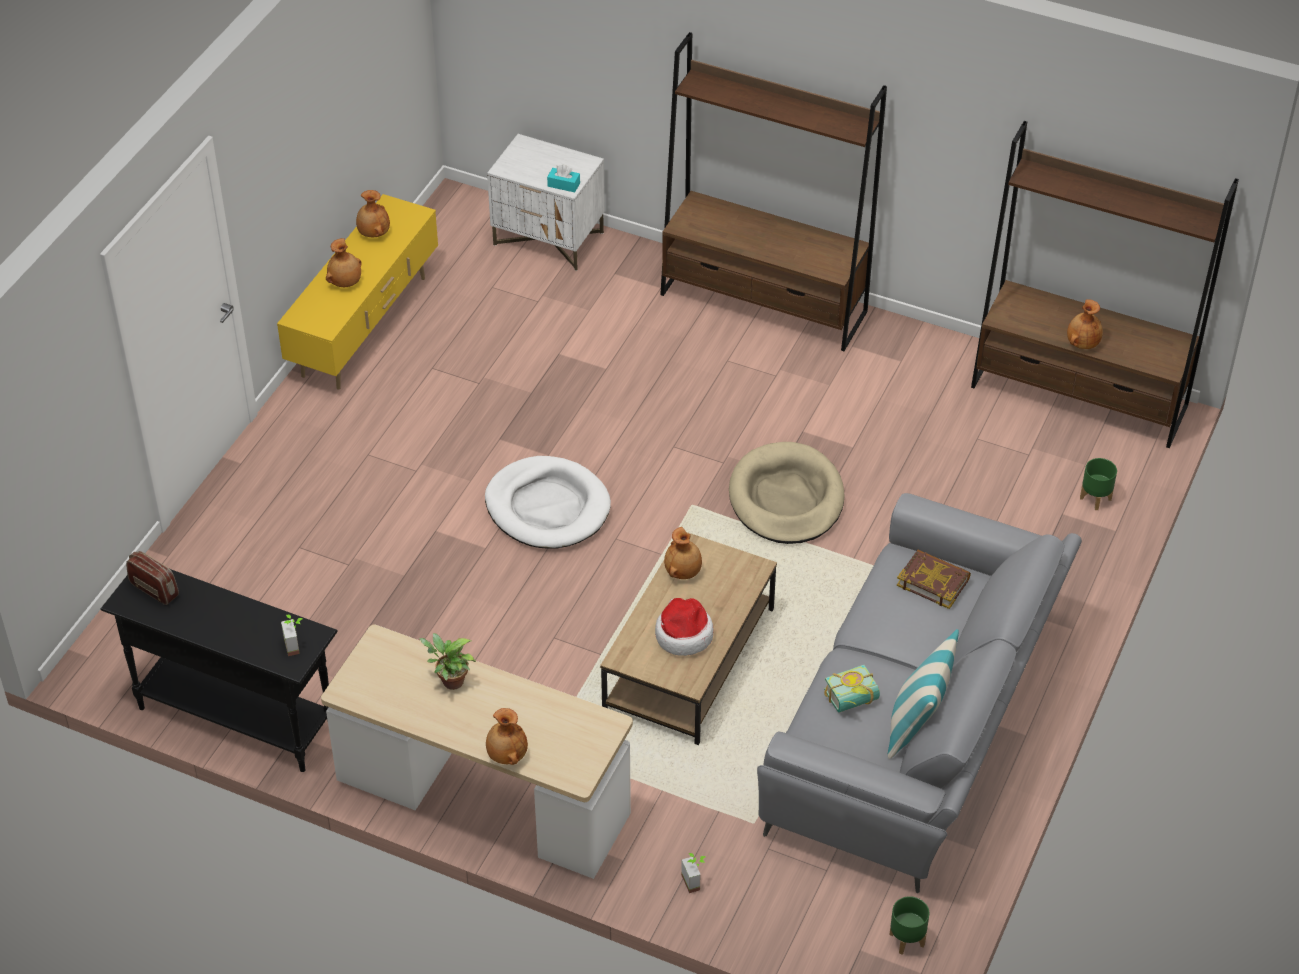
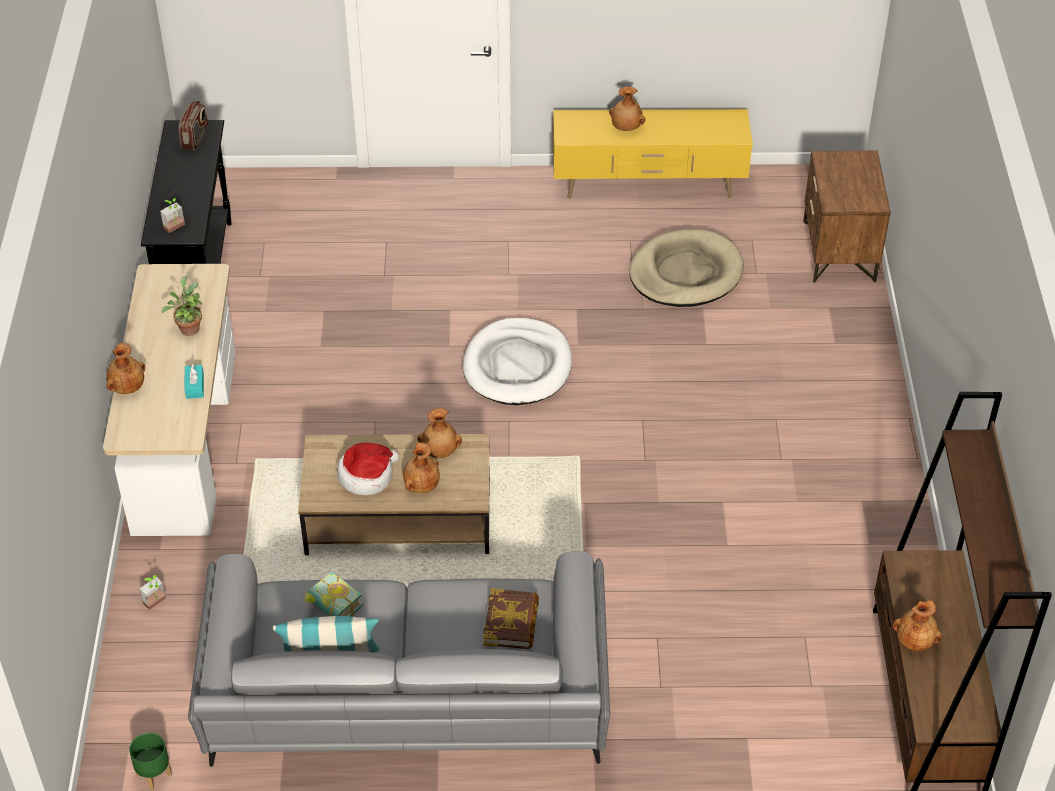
camera: 65 degrees right, 0 degrees up
brown vase [356,190,390,237] -> brown vase moved to [403,442,440,493]
white nightstand [487,134,605,271] -> brown nightstand [803,151,891,283]
turquoise tissue box [547,165,580,192] -> turquoise tissue box moved to [184,364,204,399]
brown bookcase [660,32,887,351] -> none
beige dog bed [729,442,845,544] -> beige dog bed moved to [629,229,744,307]
green planter [1080,458,1117,510] -> none

